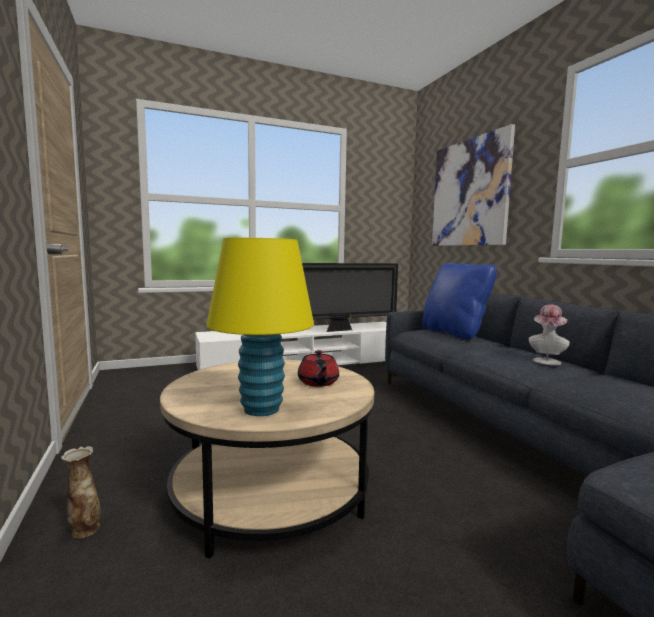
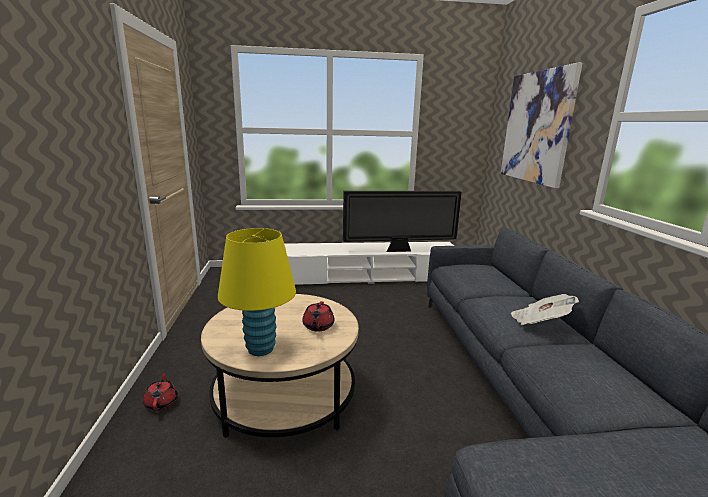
camera: 15 degrees right, 10 degrees up
vase [61,446,101,538] -> red teapot [143,371,178,411]
blue pillow [423,263,497,340] -> none
hat [528,304,570,365] -> newspaper [511,294,579,325]

